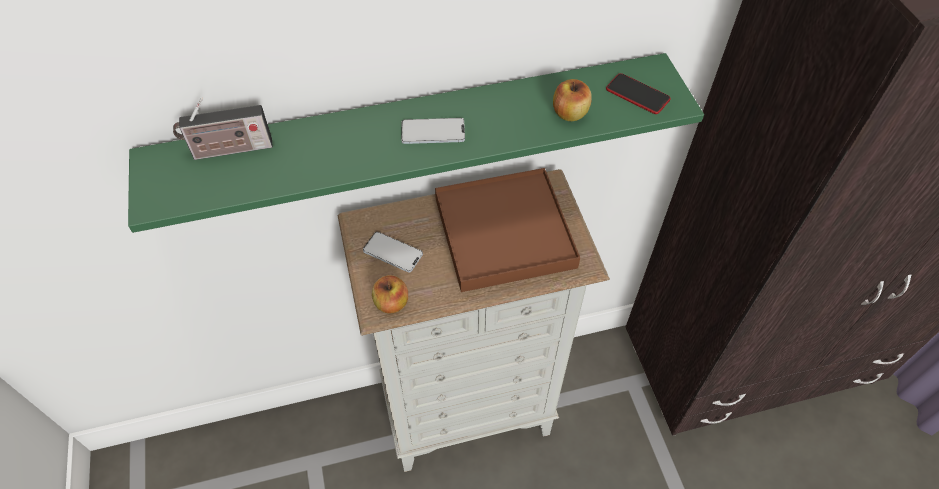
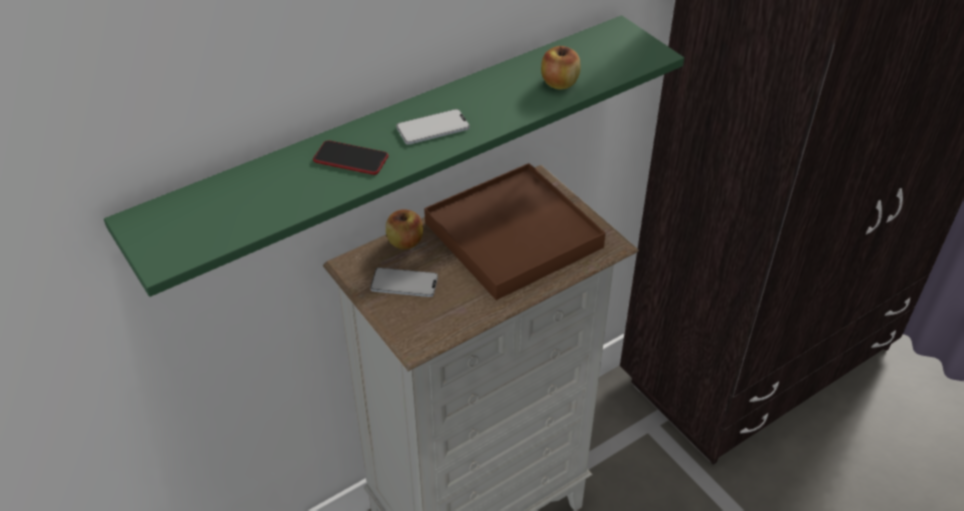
camera: 20 degrees left, 10 degrees down
radio [173,97,273,160] -> none
apple [372,275,408,313] -> apple moved to [386,209,423,249]
phone [606,73,671,114] -> phone moved to [313,140,388,175]

